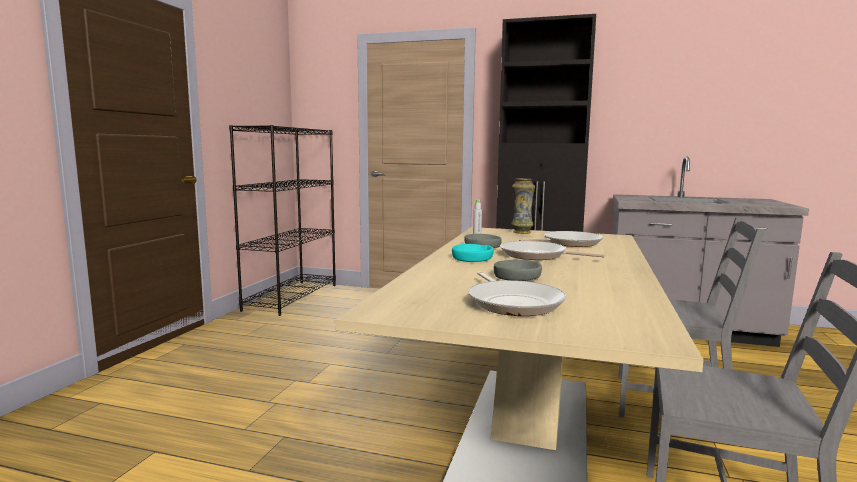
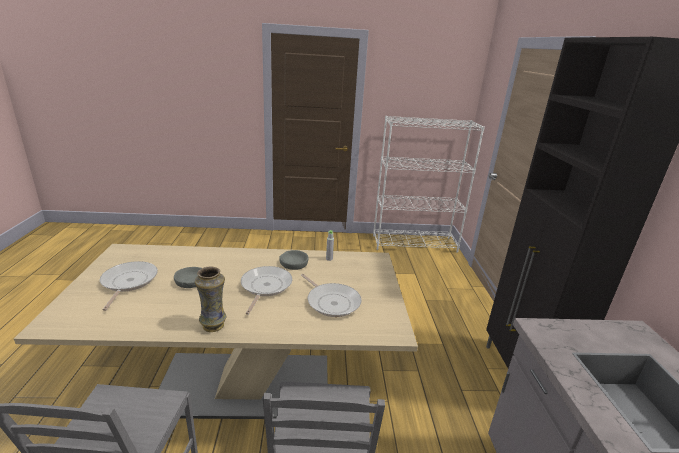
camera: 70 degrees right, 15 degrees up
black bookcase [229,125,336,316] -> white bookcase [373,116,485,253]
turquoise bowl [452,244,494,262] -> none
frying pan [468,272,566,316] -> frying pan turned 120 degrees clockwise [100,261,158,311]
vase [511,178,535,234] -> vase moved to [195,267,226,332]

